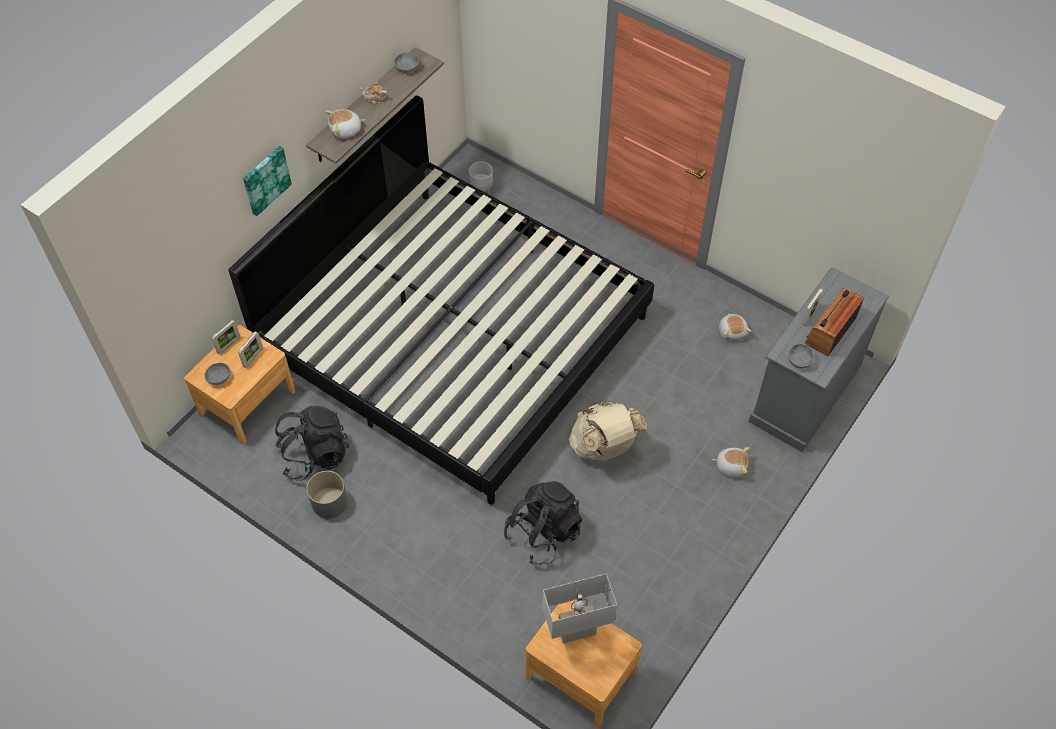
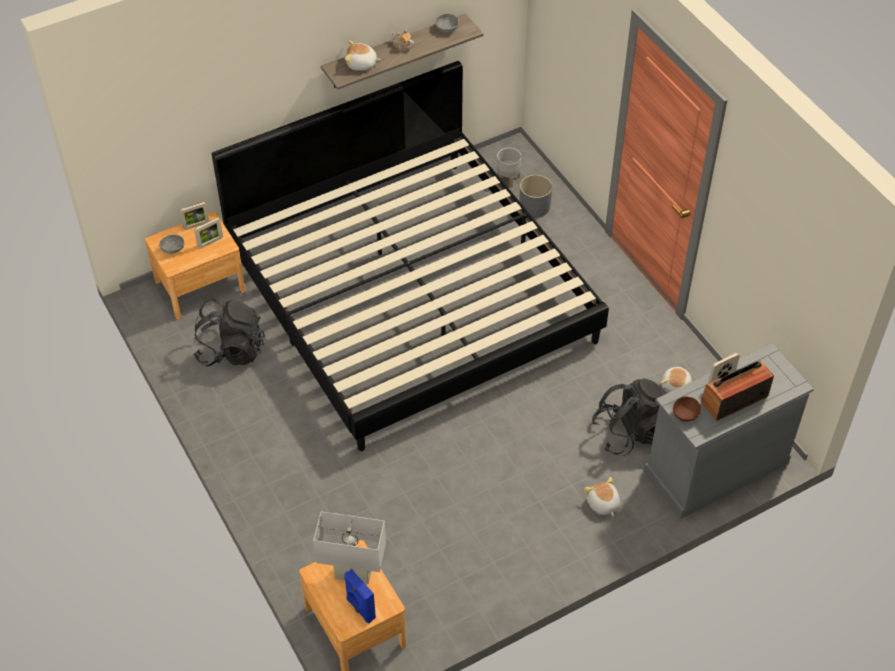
camera: 25 degrees right, 5 degrees down
picture [243,146,292,216] -> none
grey planter [306,471,347,518] -> grey planter moved to [520,175,552,218]
black backpack [504,481,582,565] -> black backpack moved to [592,378,664,456]
beige backpack [569,401,647,461] -> none
plush toy [712,447,750,477] -> plush toy turned 150 degrees counterclockwise [584,477,620,517]
grey bowl [788,344,814,369] -> brown bowl [673,396,701,422]
none -> blue speaker [344,569,376,623]

